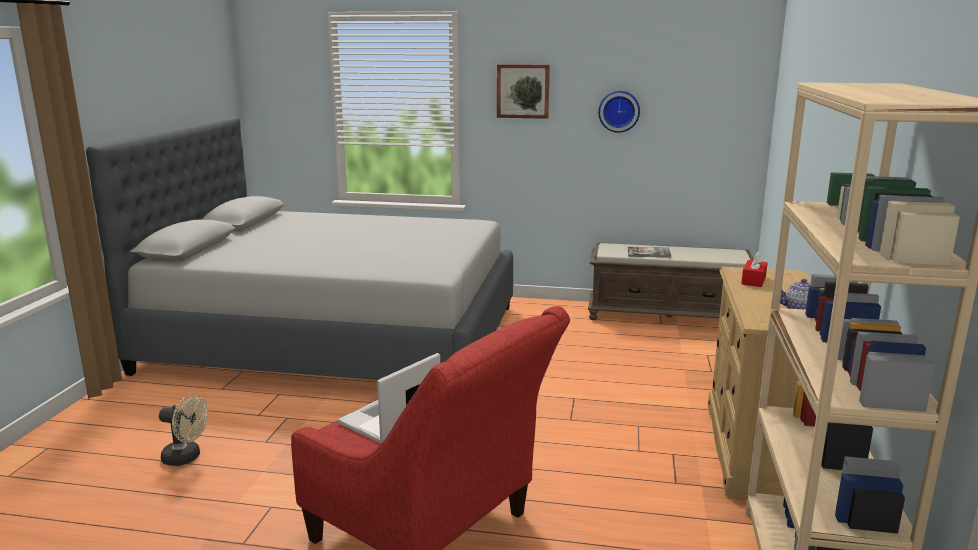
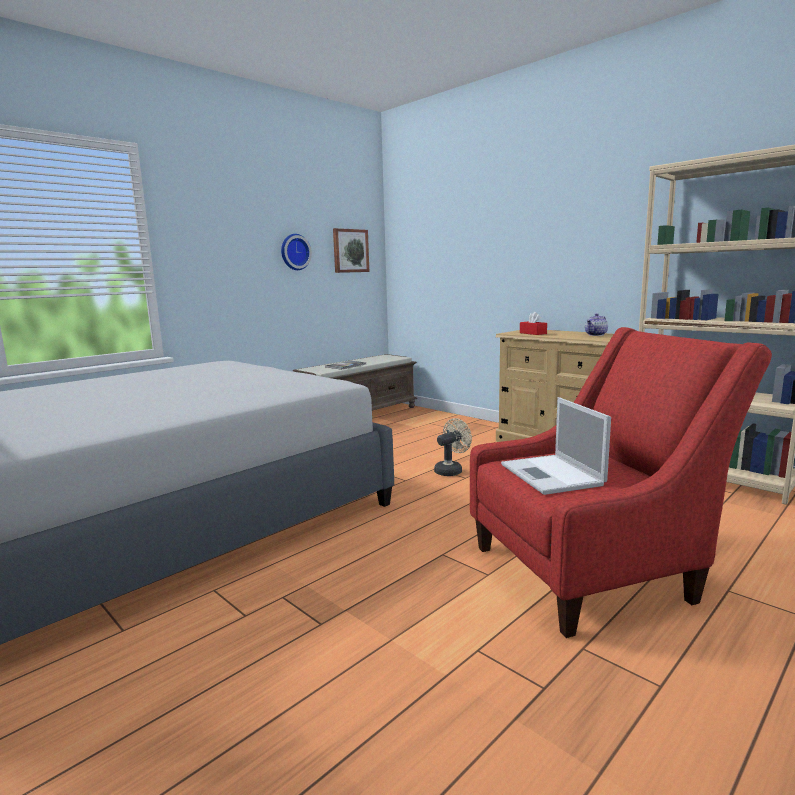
camera: 55 degrees left, 5 degrees down
beige fan [159,394,208,466] -> beige fan moved to [434,418,472,476]
picture [497,64,550,119] -> picture moved to [333,228,369,273]

